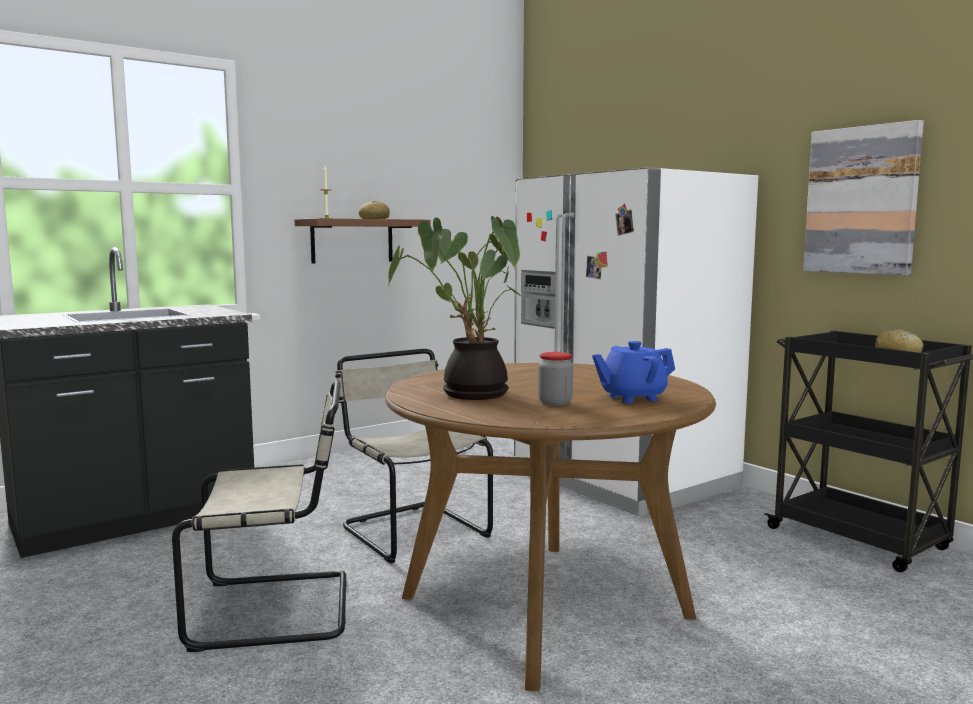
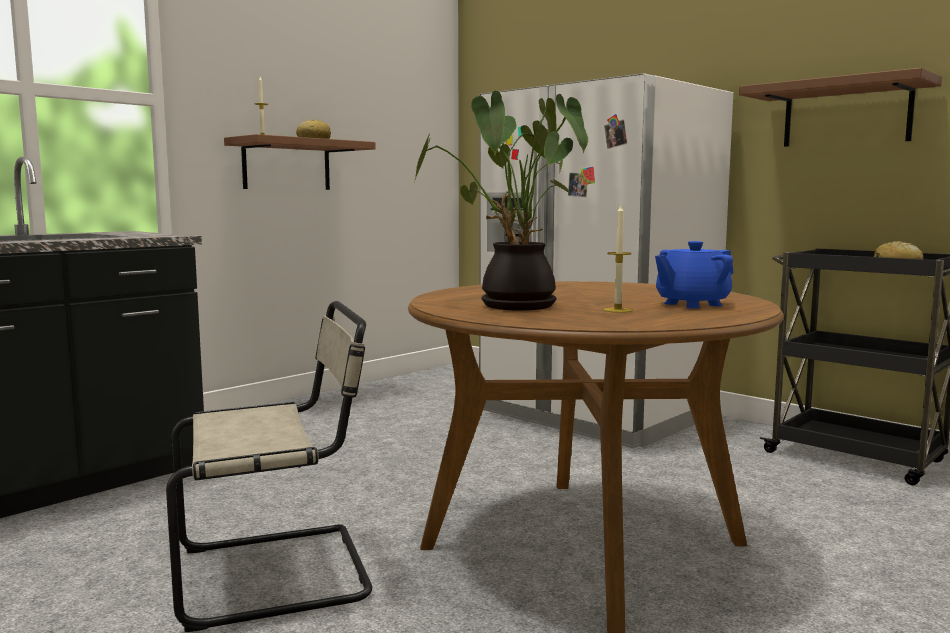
camera: 10 degrees left, 0 degrees up
beige chair [335,349,493,563] -> none
jar [538,352,573,406] -> candle [604,205,632,313]
picture [803,120,924,275] -> brown shelf [739,68,942,147]

